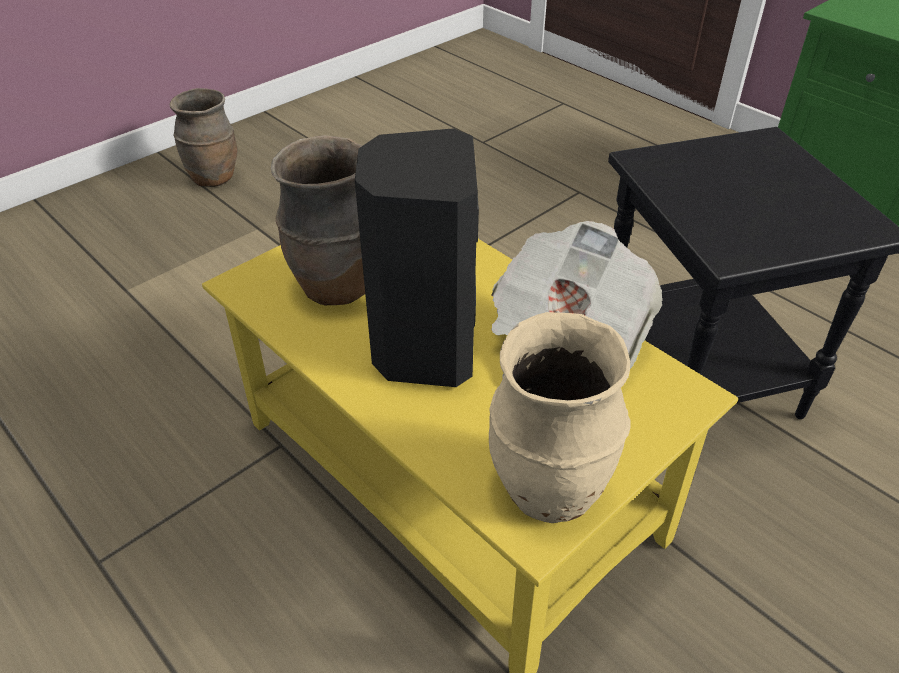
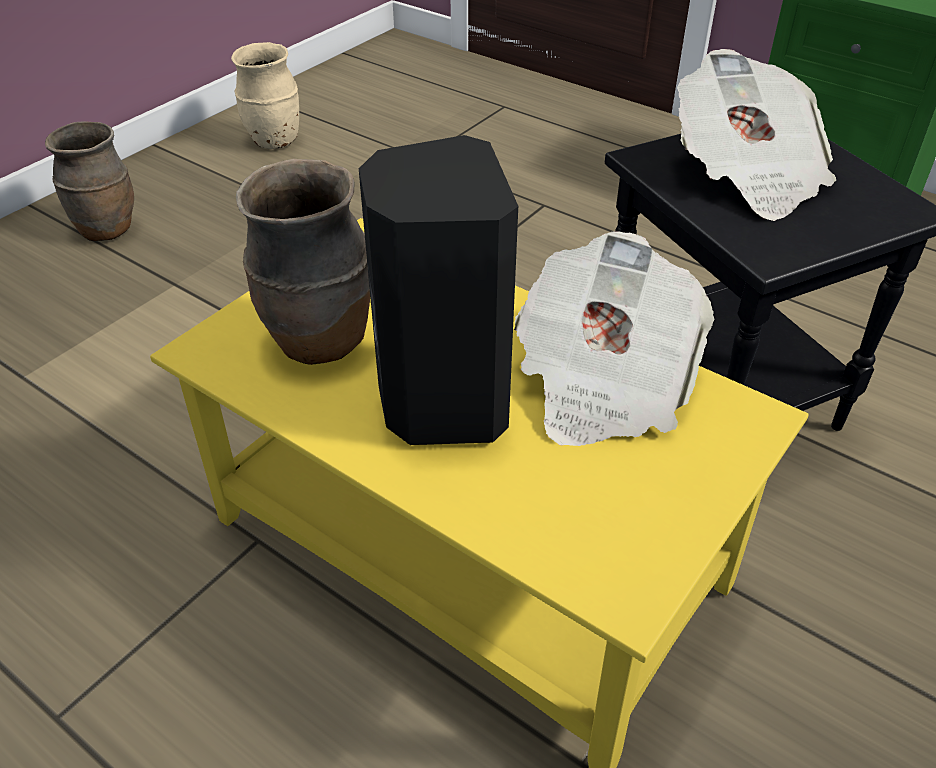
camera: 10 degrees left, 0 degrees up
beige vase [489,312,630,523] -> beige vase moved to [231,42,299,149]
none -> newspaper [677,49,836,221]

